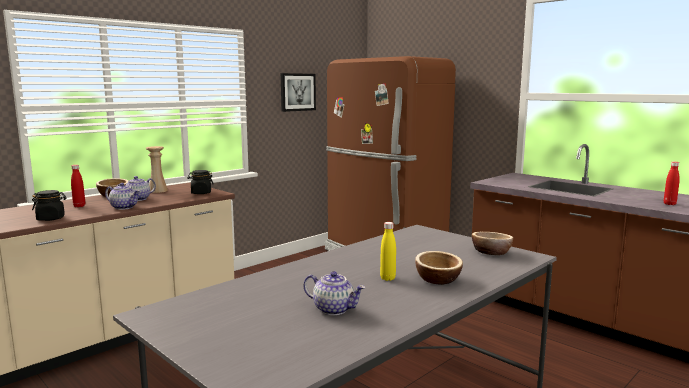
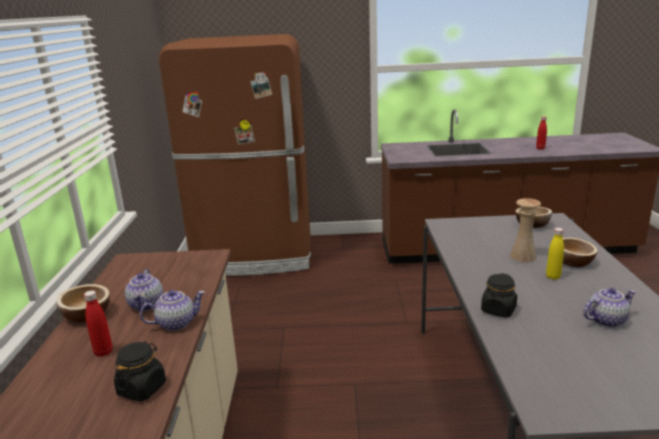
camera: 45 degrees left, 10 degrees up
beige vase [146,146,168,193] -> beige vase moved to [510,198,541,262]
black jar [187,170,214,194] -> black jar moved to [481,273,517,318]
picture [281,73,316,112] -> none

